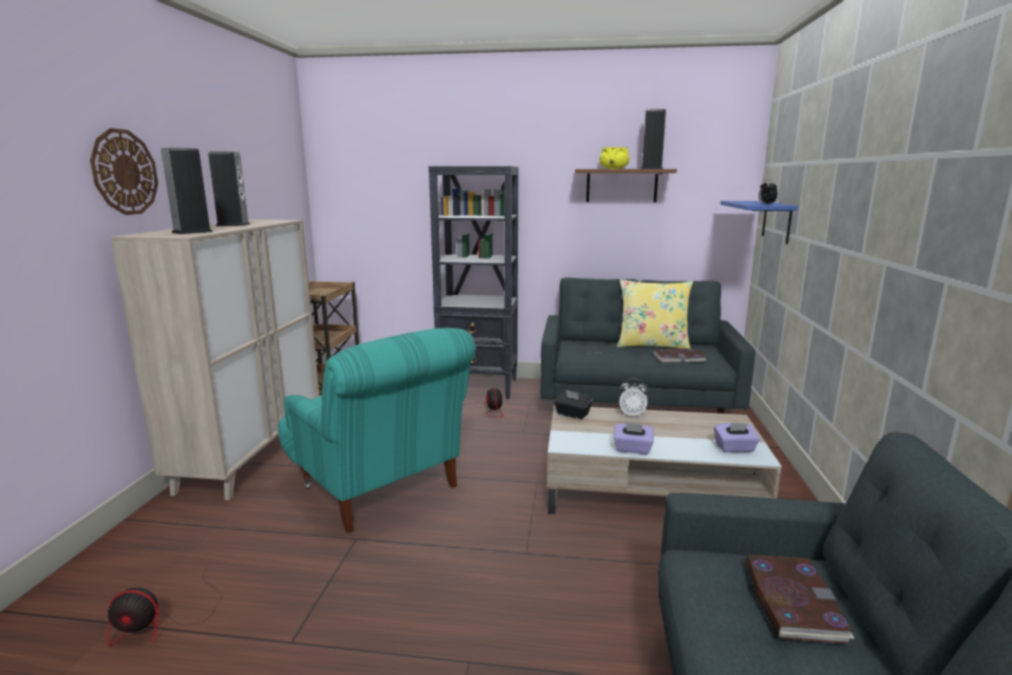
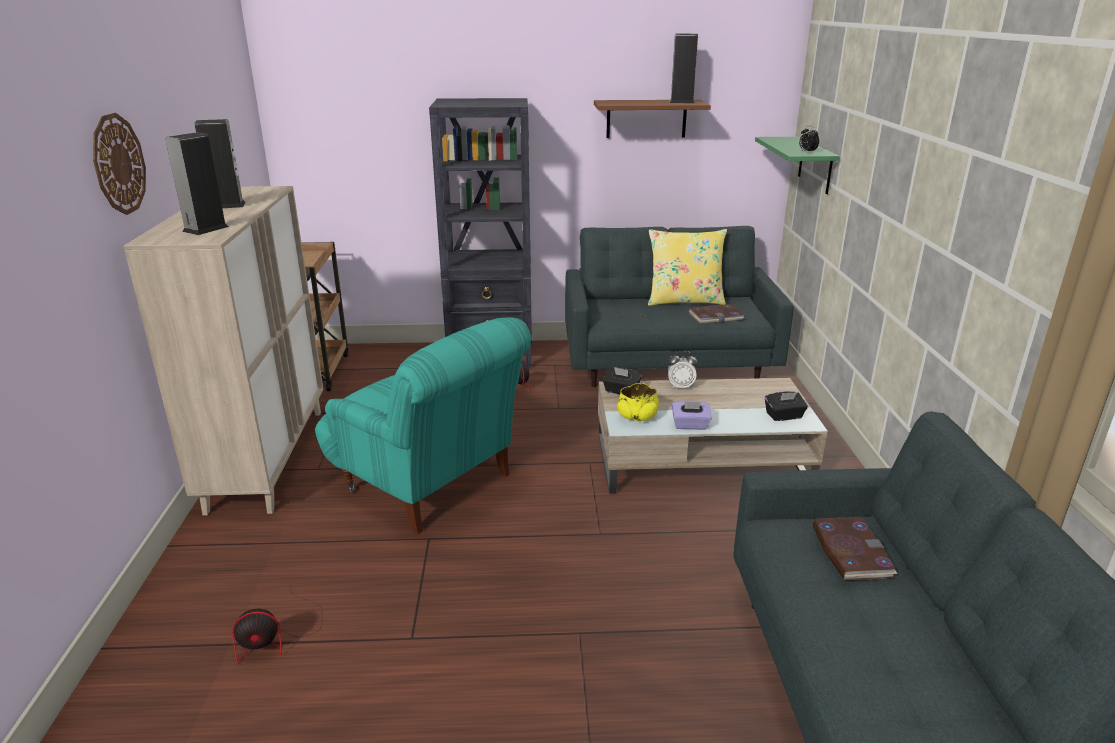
camera: 10 degrees left, 10 degrees up
yellow bowl [599,147,630,169] -> yellow bowl moved to [617,383,659,421]
purple tissue box [714,423,760,452] -> black tissue box [765,391,808,421]
blue shelf [720,201,798,244] -> green shelf [755,137,840,194]

